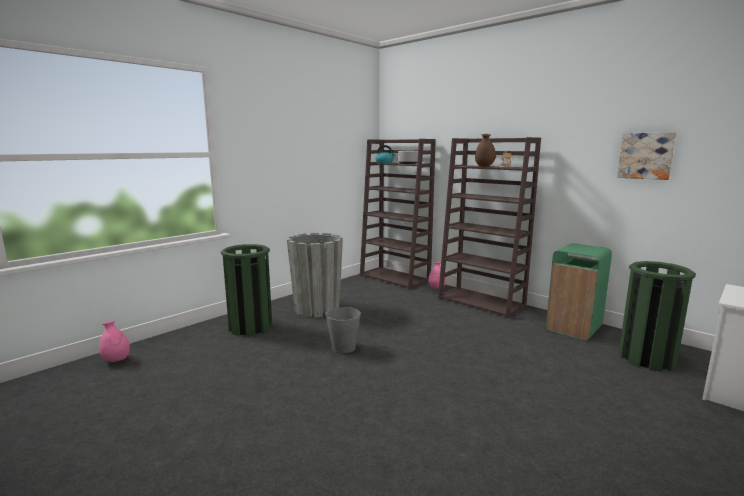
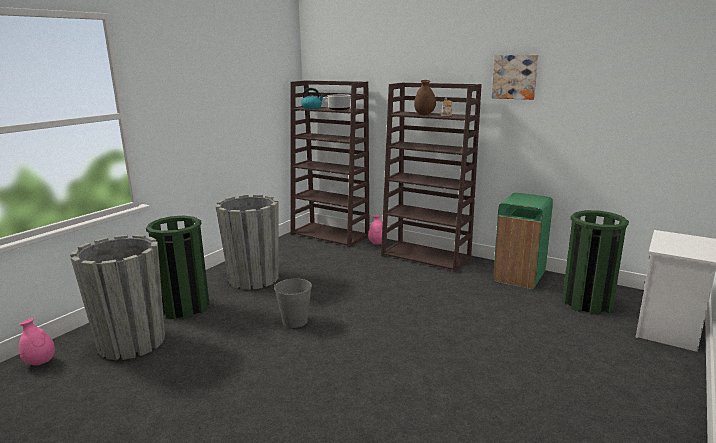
camera: 10 degrees left, 5 degrees up
picture [617,132,677,180] -> picture moved to [492,55,539,100]
none -> grey planter [70,234,165,360]

